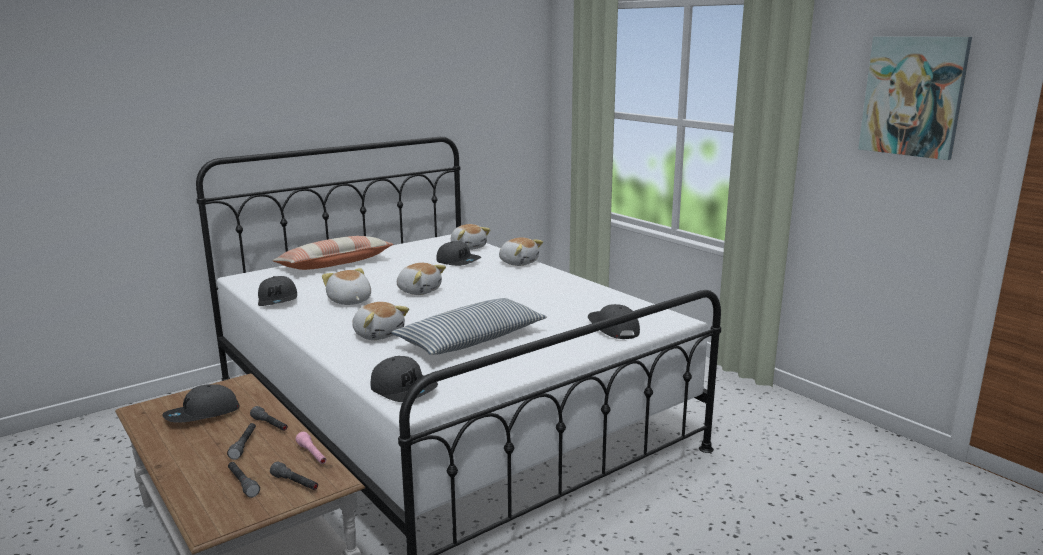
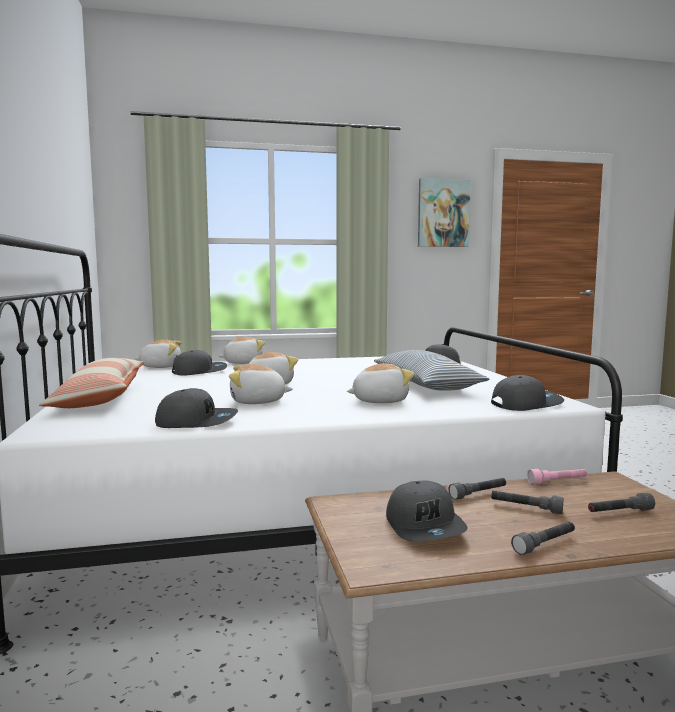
camera: 65 degrees left, 10 degrees down
grey flashlight [270,462,318,490] -> grey flashlight moved to [511,522,575,555]

